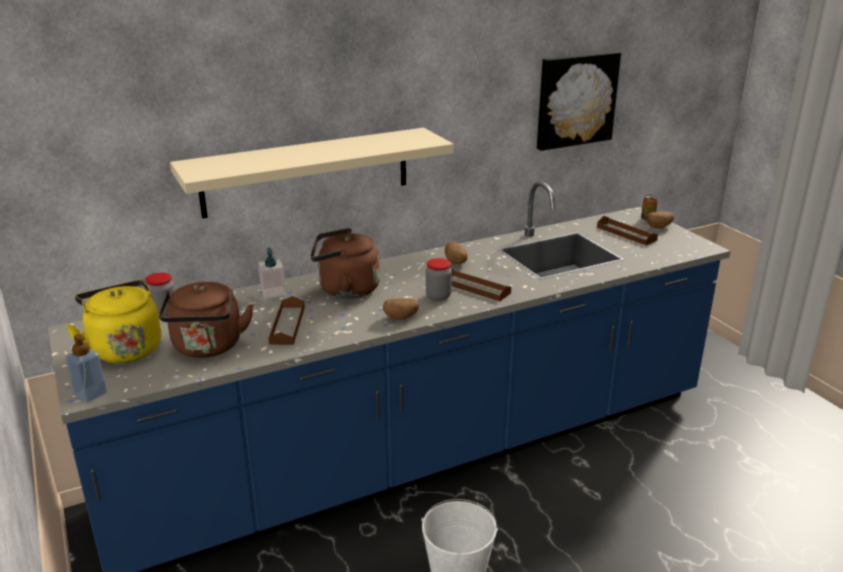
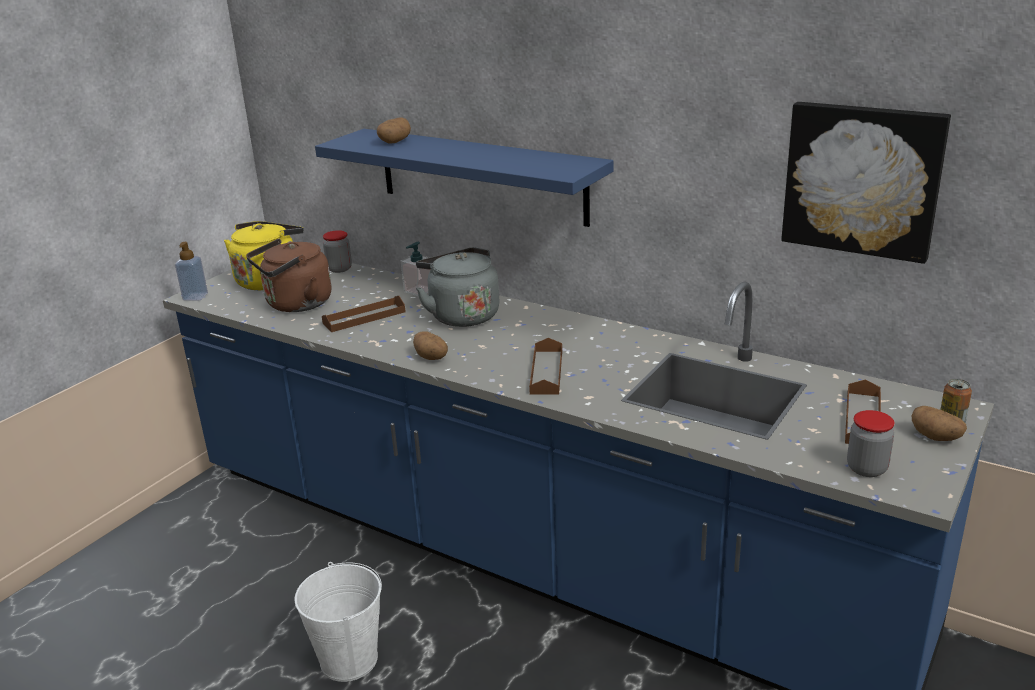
camera: 60 degrees right, 0 degrees up
beige shelf [170,128,454,219] -> blue shelf [315,129,613,227]
brown kettle [310,228,380,299] -> grey kettle [416,247,499,327]
jar [426,258,452,301] -> jar moved to [847,410,895,477]
potato [445,242,468,264] -> potato moved to [377,117,411,144]

